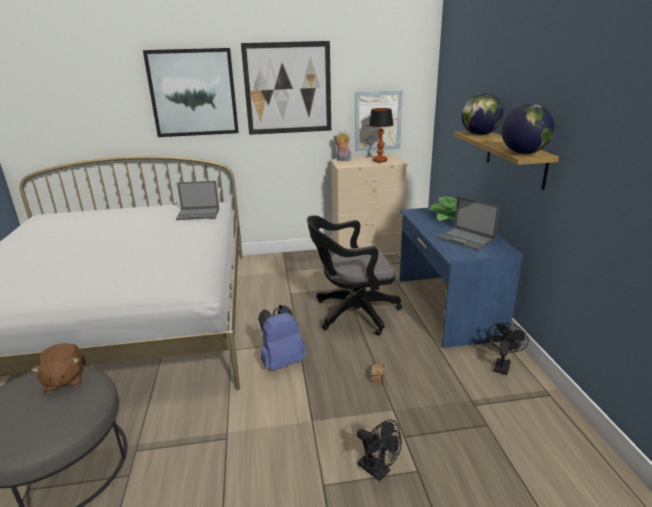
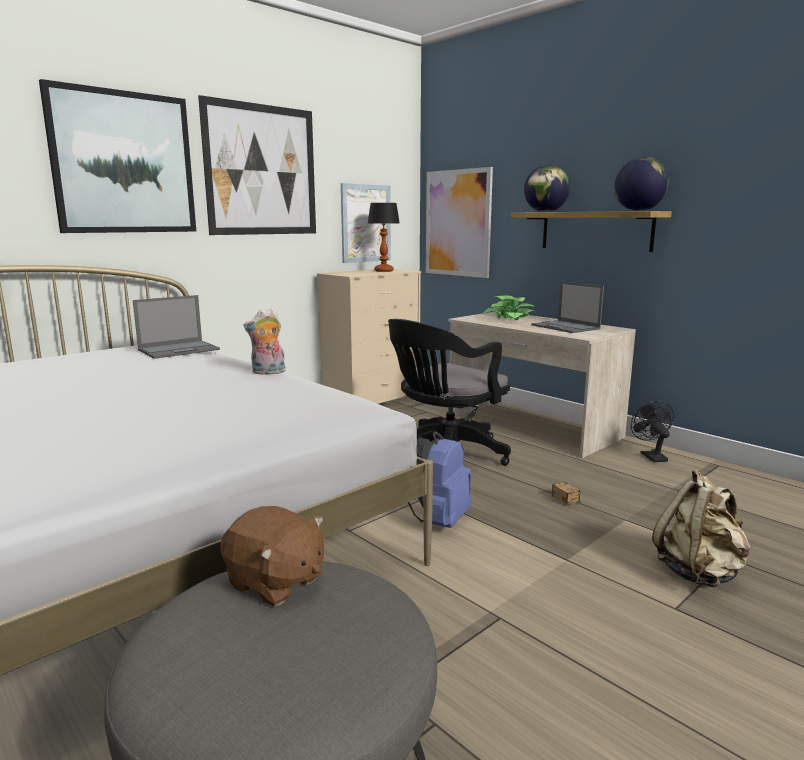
camera: 35 degrees left, 10 degrees down
plush toy [333,130,351,161] -> plush toy moved to [243,309,286,375]
black fan [357,419,402,481] -> beige backpack [652,469,750,587]
blue desk [399,206,523,348] -> beige desk [448,312,636,458]
laptop [436,197,500,251] -> laptop turned 45 degrees clockwise [531,282,604,333]
none -> picture [426,167,493,278]

